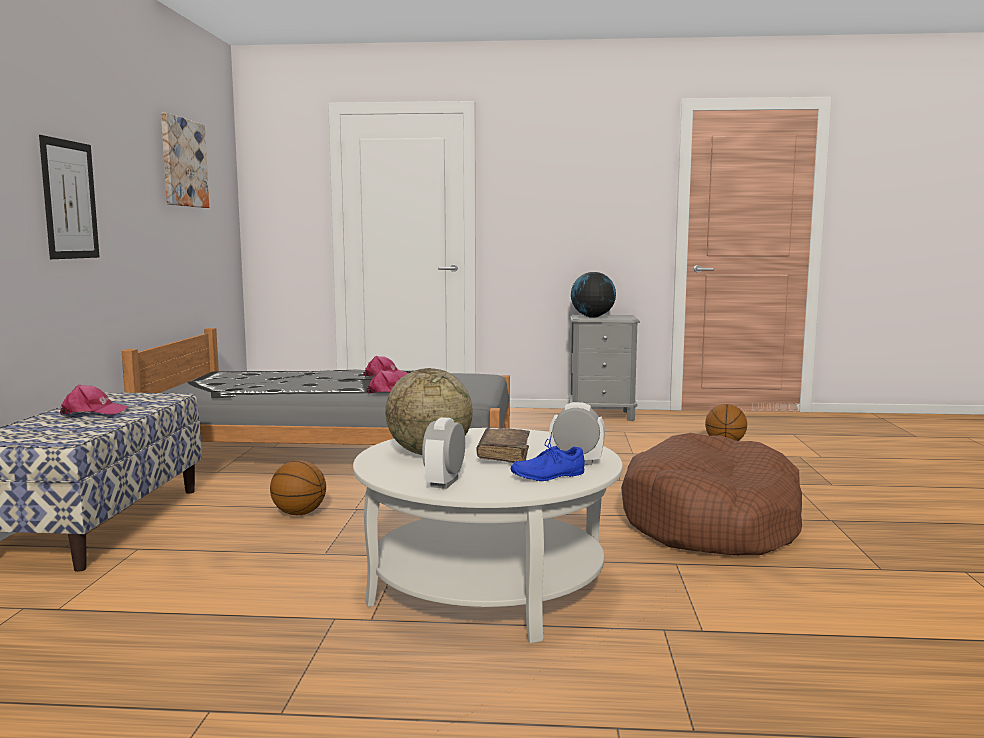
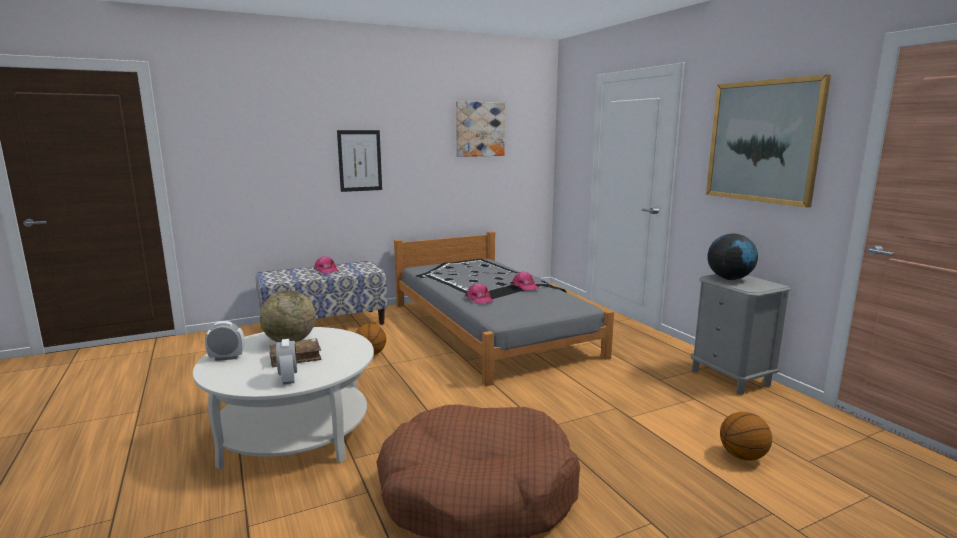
camera: 60 degrees right, 5 degrees up
blue shoe [511,432,585,481] -> none
none -> picture [706,74,831,208]

